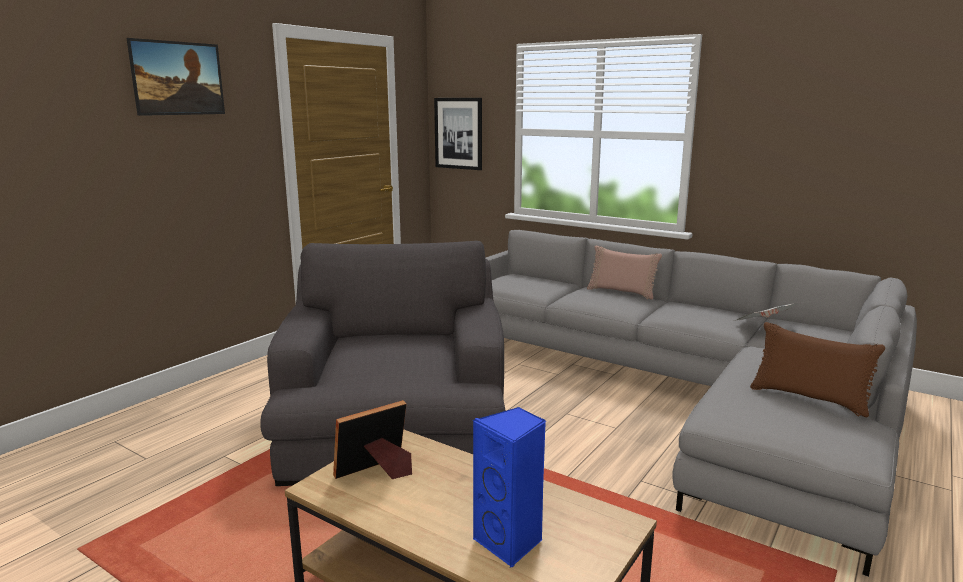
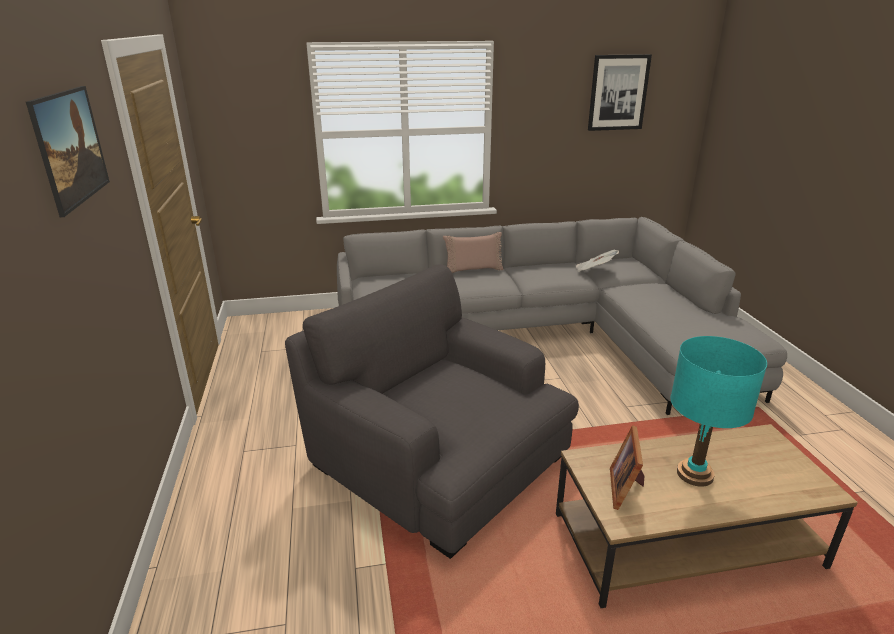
camera: 45 degrees left, 10 degrees up
picture [434,98,482,170] -> picture moved to [588,54,652,131]
blue speaker [473,407,546,568] -> none
brown pillow [750,322,885,417] -> none
none -> turquoise table lamp [670,336,767,487]

